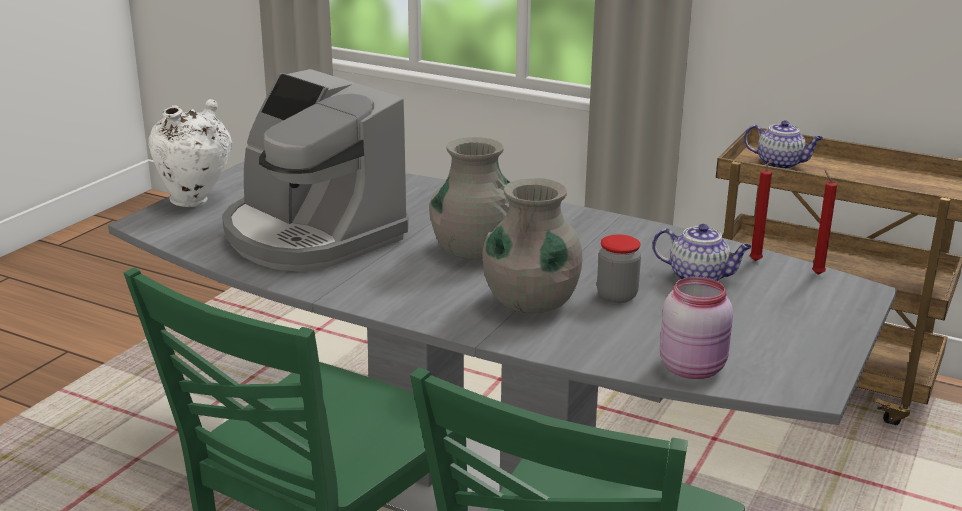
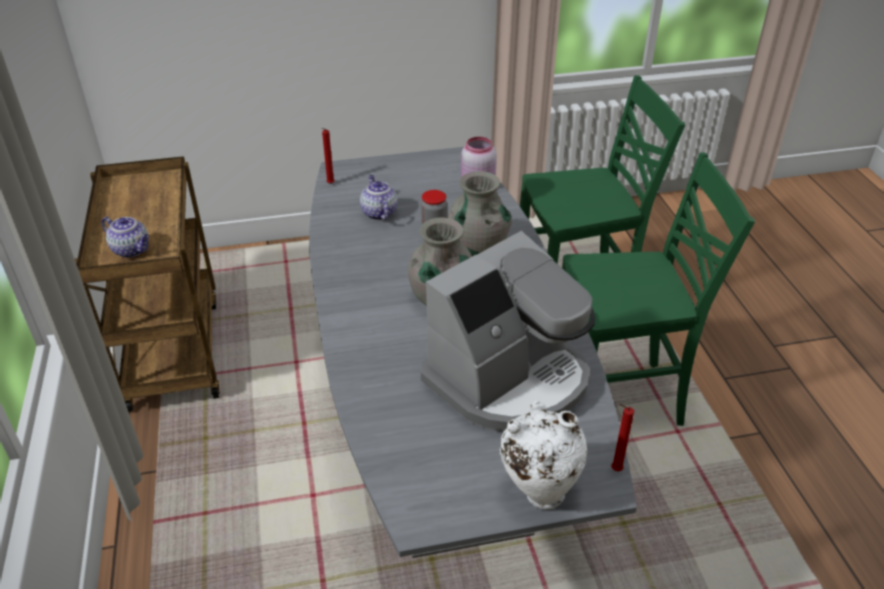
camera: 130 degrees left, 15 degrees up
coffee machine [222,69,409,272] -> coffee machine turned 45 degrees clockwise [421,231,595,432]
teapot [744,120,823,169] -> teapot turned 135 degrees clockwise [101,217,149,258]
red candle [749,159,772,261] -> red candle moved to [611,404,634,471]

